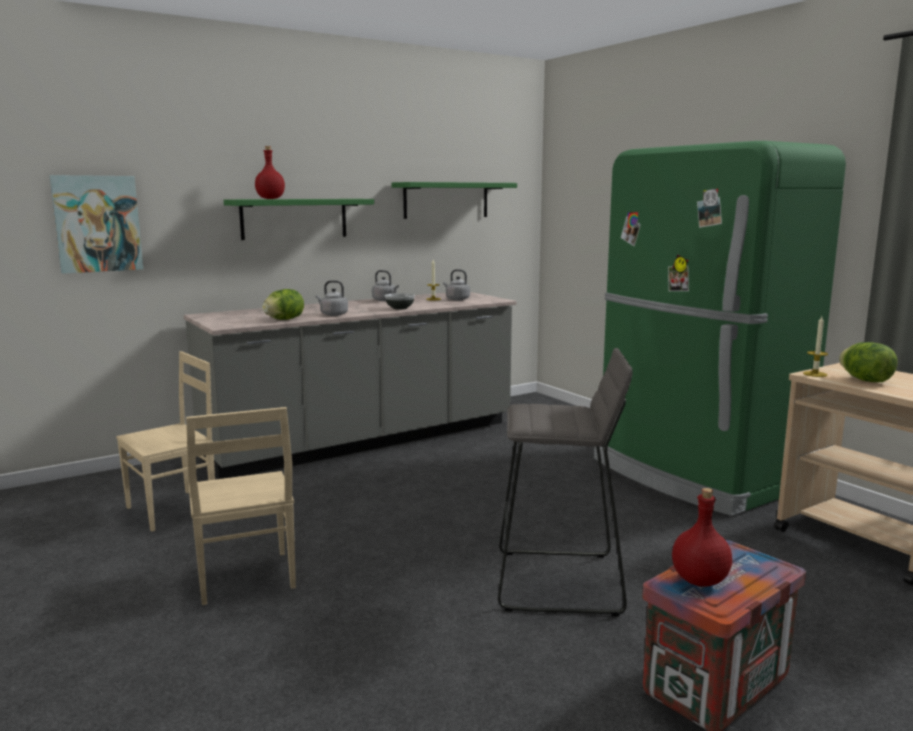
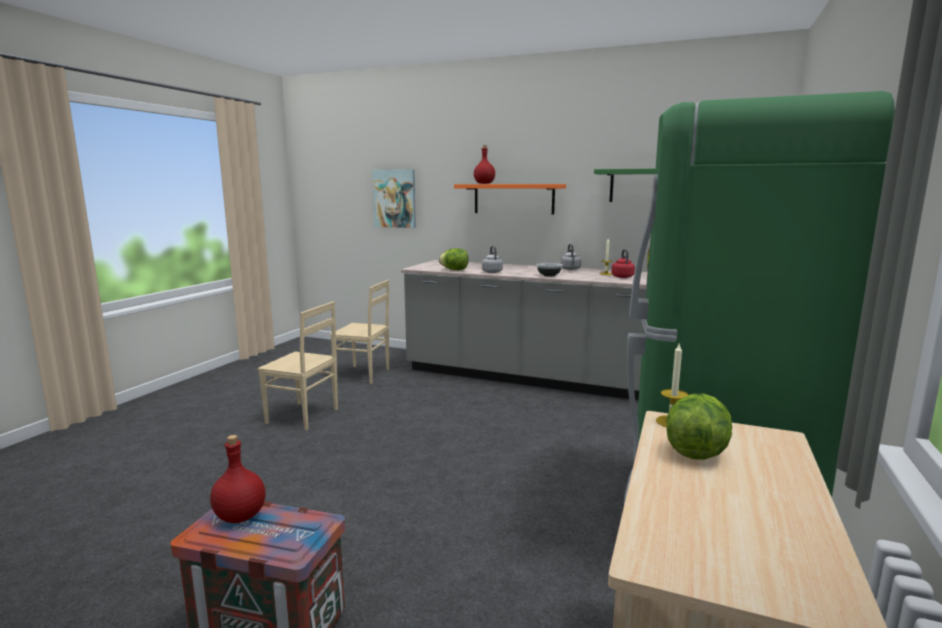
camera: 55 degrees right, 0 degrees up
beige chair [186,407,296,605] -> beige chair turned 105 degrees counterclockwise [258,301,338,431]
green shelf [224,199,374,240] -> orange shelf [454,184,566,215]
grey kettle [443,269,470,300] -> red kettle [611,249,635,278]
grey stool [498,348,633,617] -> none

